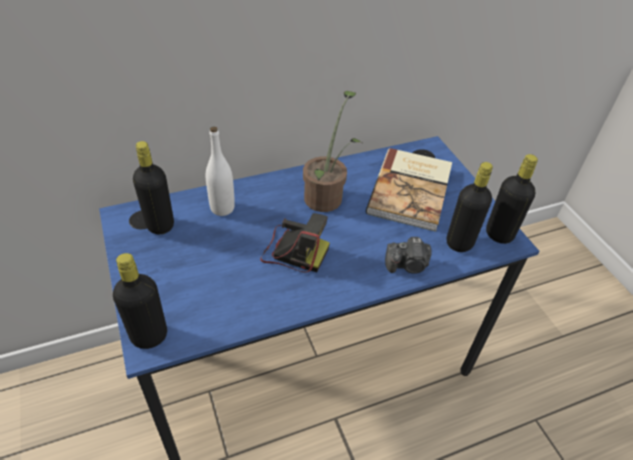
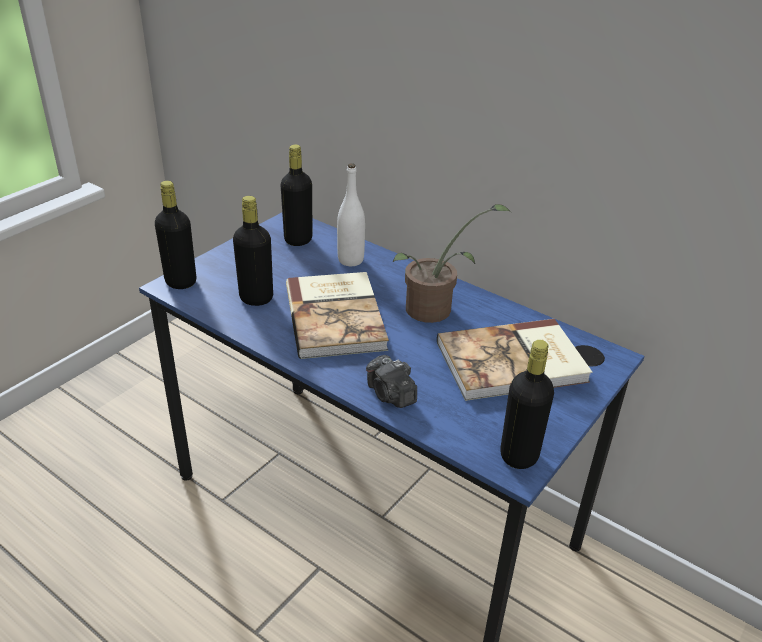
camera: 60 degrees right, 10 degrees down
camera [260,213,330,273] -> book [286,272,389,359]
black bottle [447,162,493,252] -> black bottle moved to [233,196,273,306]

